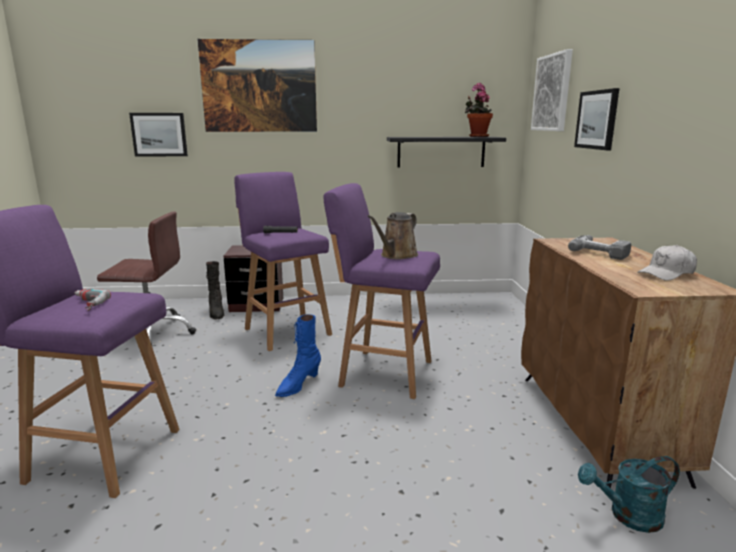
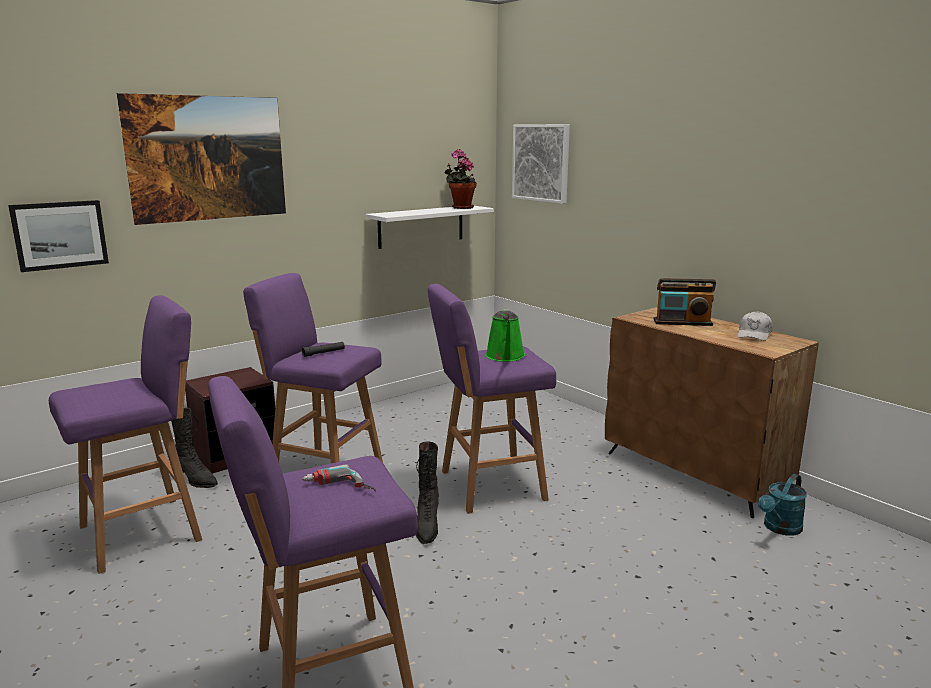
camera: 35 degrees left, 0 degrees up
brown office chair [97,211,196,348] -> purple stool [49,295,202,574]
blue boot [275,314,321,397] -> black boot [416,442,439,544]
brown watering can [368,212,418,259] -> green watering can [486,310,525,362]
black shelf [387,137,506,168] -> white shelf [366,206,494,249]
power drill [568,235,631,260] -> radio [653,278,716,326]
picture [574,88,619,150] -> none

